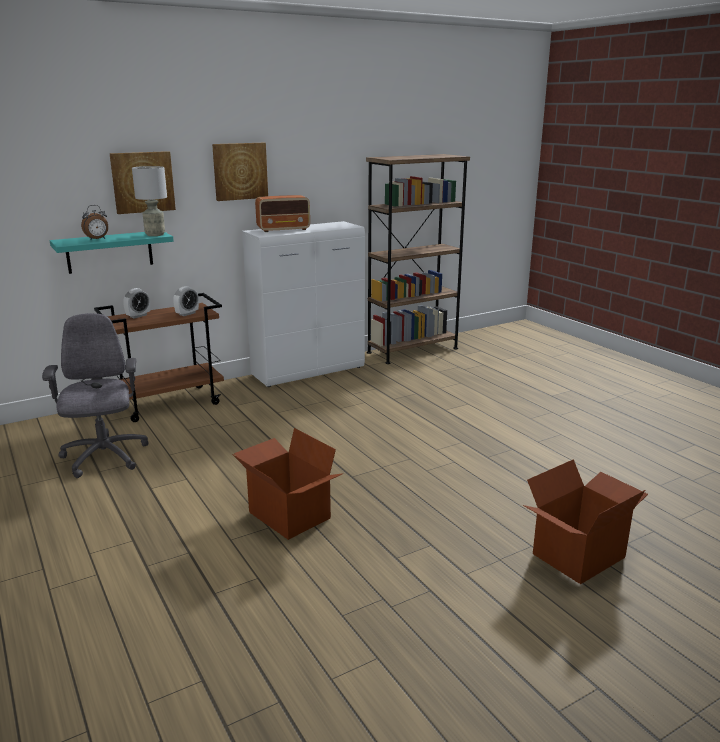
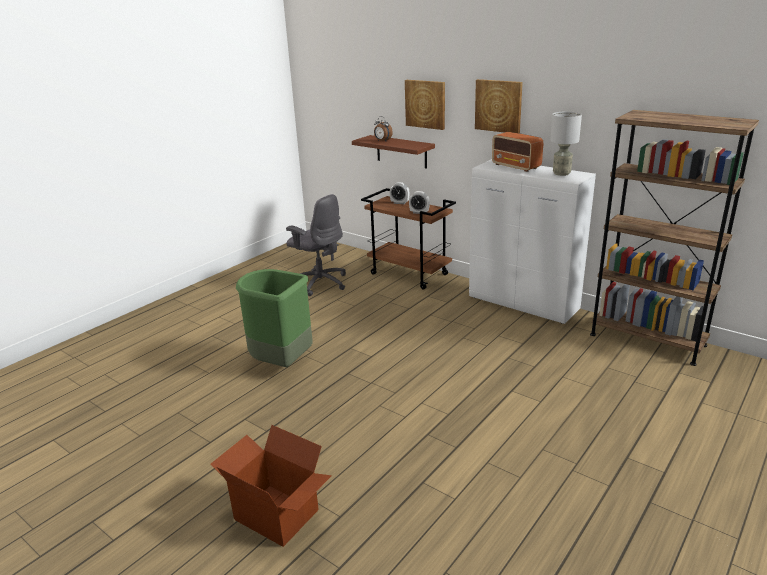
camera: 70 degrees right, 5 degrees up
grey office chair [42,313,149,478] -> grey office chair turned 75 degrees clockwise [286,194,346,296]
turquoise shelf [50,232,174,274] -> brown shelf [352,135,435,169]
grey table lamp [132,166,167,236] -> grey table lamp moved to [550,111,582,176]
cardboard box [232,428,344,540] -> green trash can [236,269,313,367]

